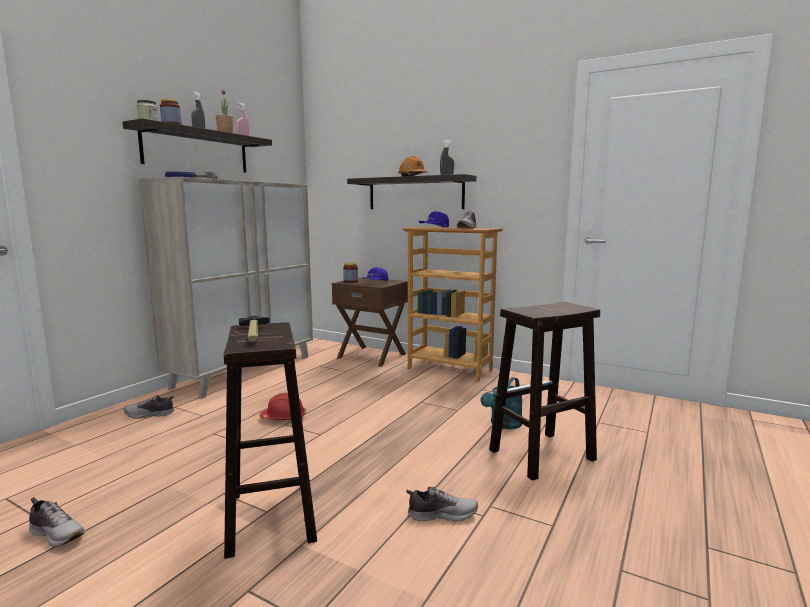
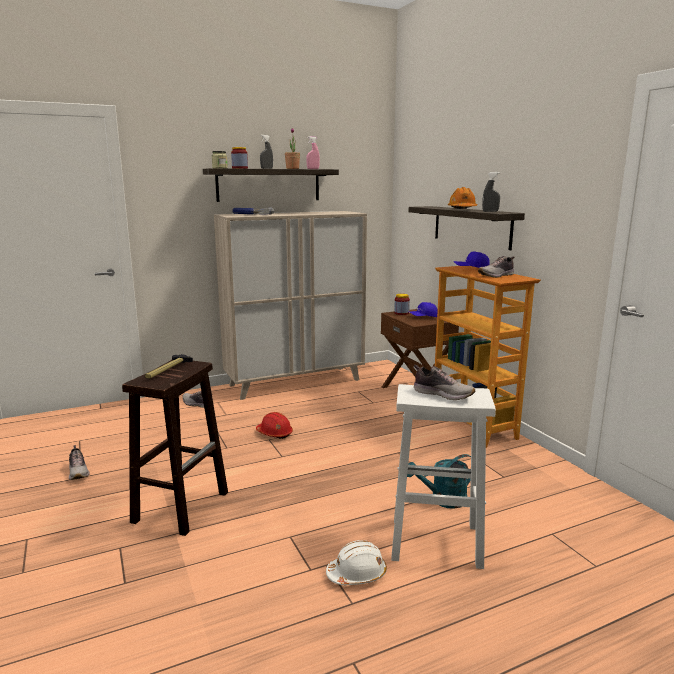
camera: 35 degrees right, 5 degrees up
shoe [406,487,478,522] -> shoe moved to [414,365,475,400]
brown stool [489,302,600,481] -> white stool [391,384,496,569]
none -> white hard hat [326,540,387,585]

